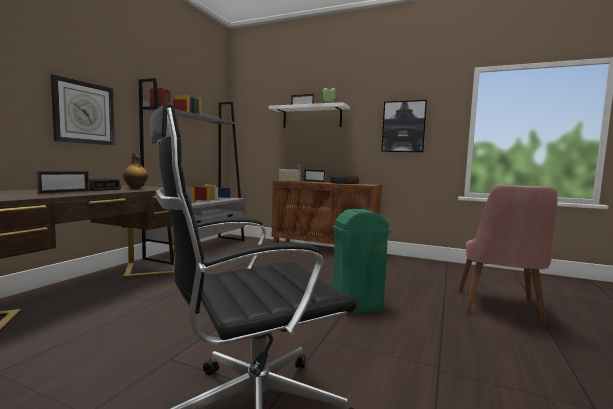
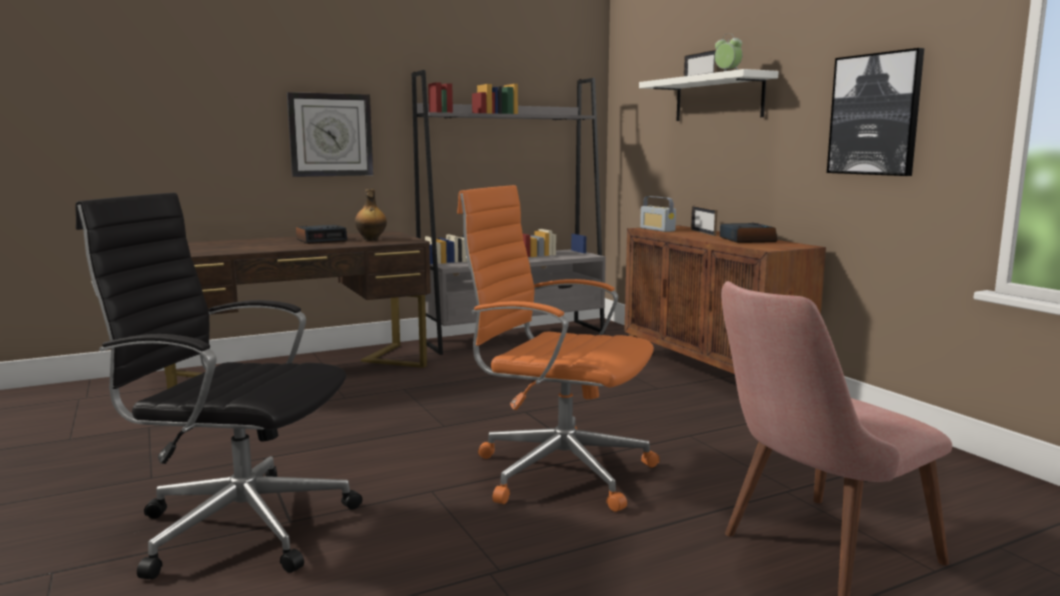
camera: 40 degrees right, 5 degrees up
picture frame [36,171,89,194] -> none
green trash can [333,209,391,315] -> orange office chair [457,185,660,512]

